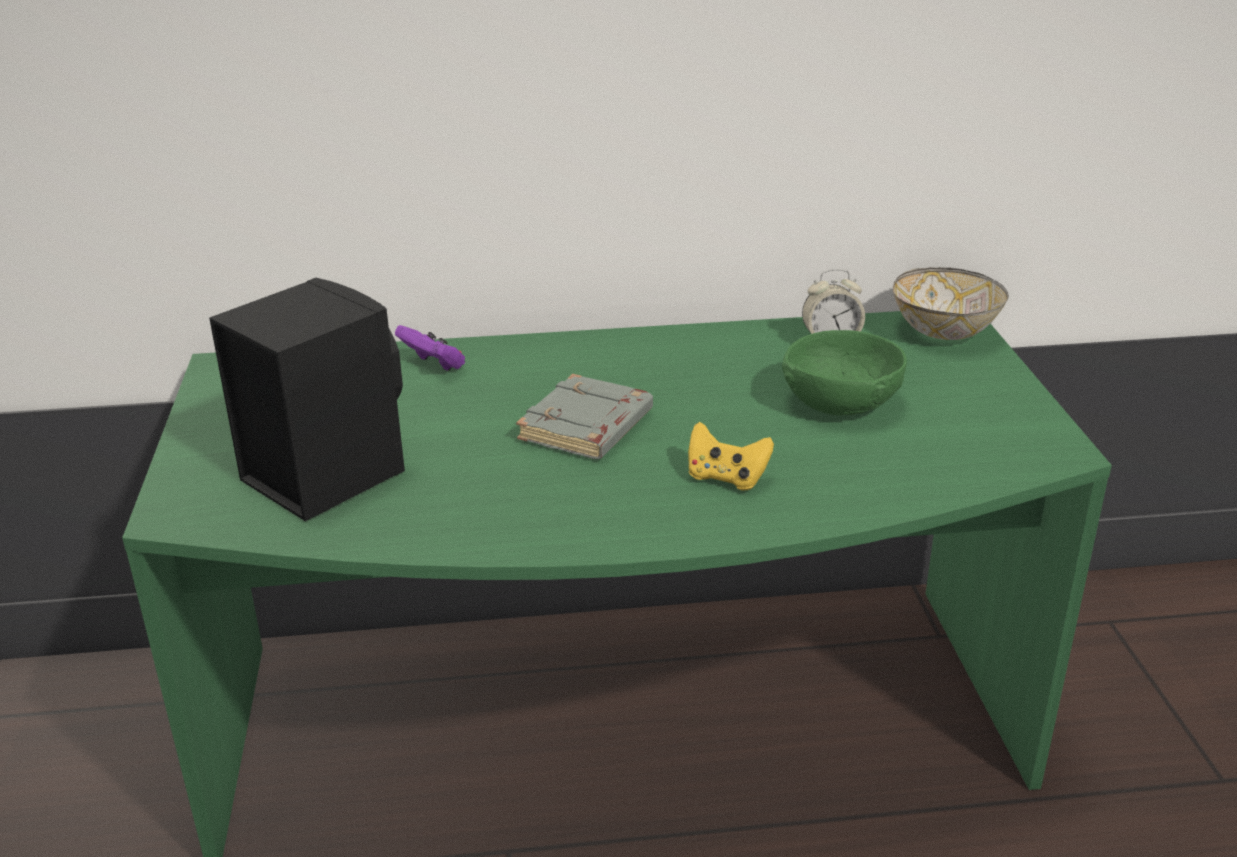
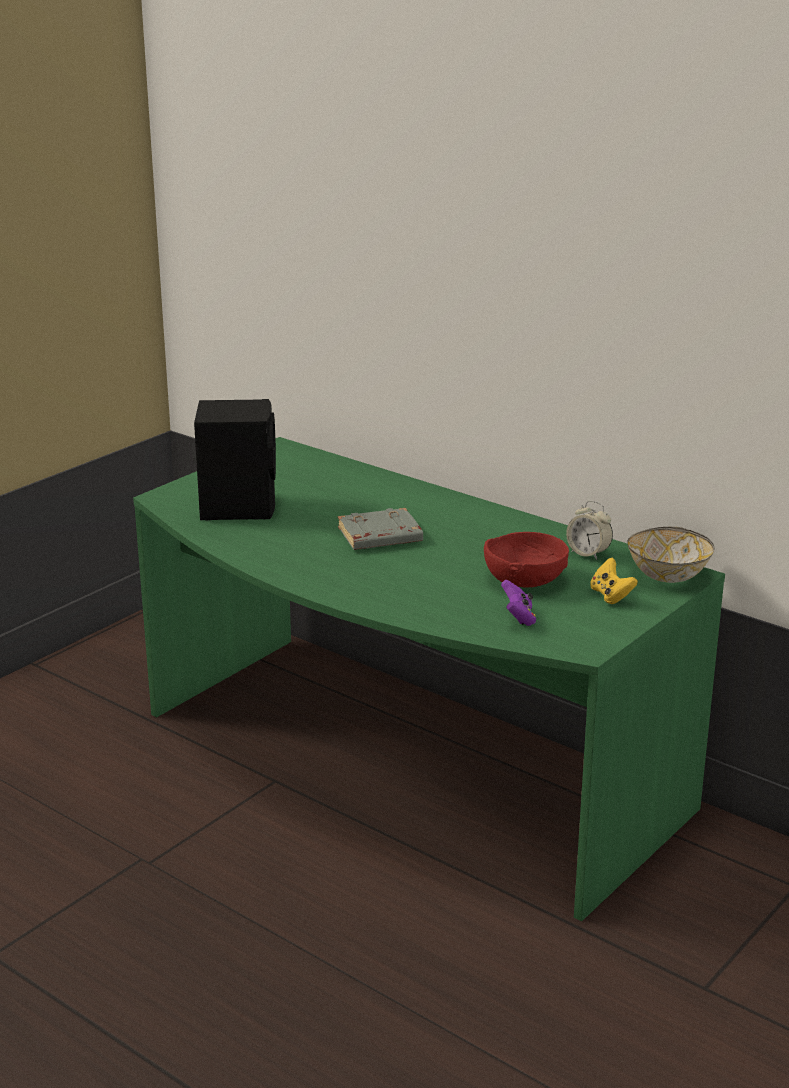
camera: 45 degrees right, 5 degrees down
purple game controller [395,325,465,371] -> purple game controller moved to [501,580,536,626]
yellow game controller [688,422,774,490] -> yellow game controller moved to [590,557,638,604]
green bowl [782,330,907,415] -> red bowl [484,532,569,588]

